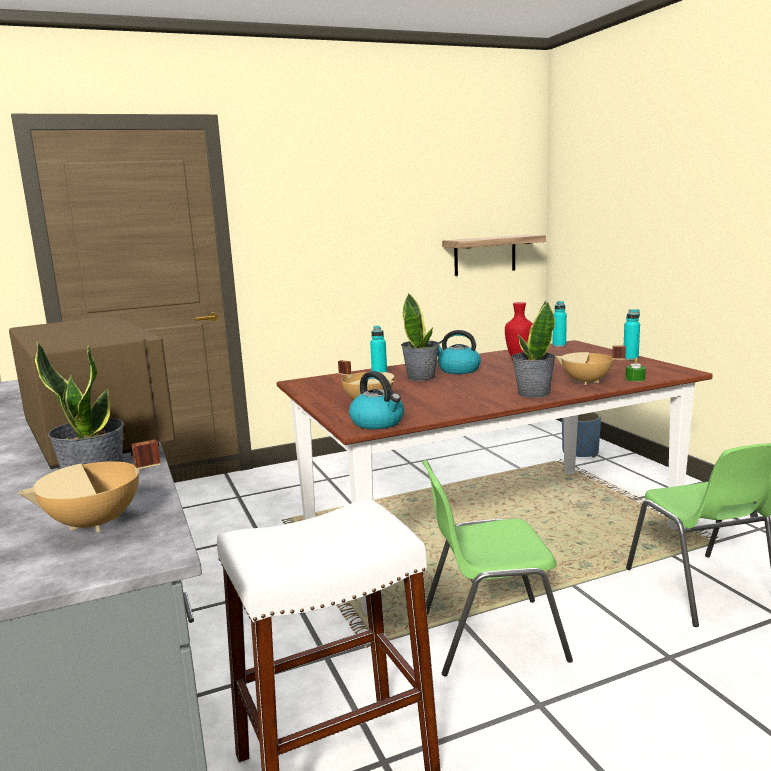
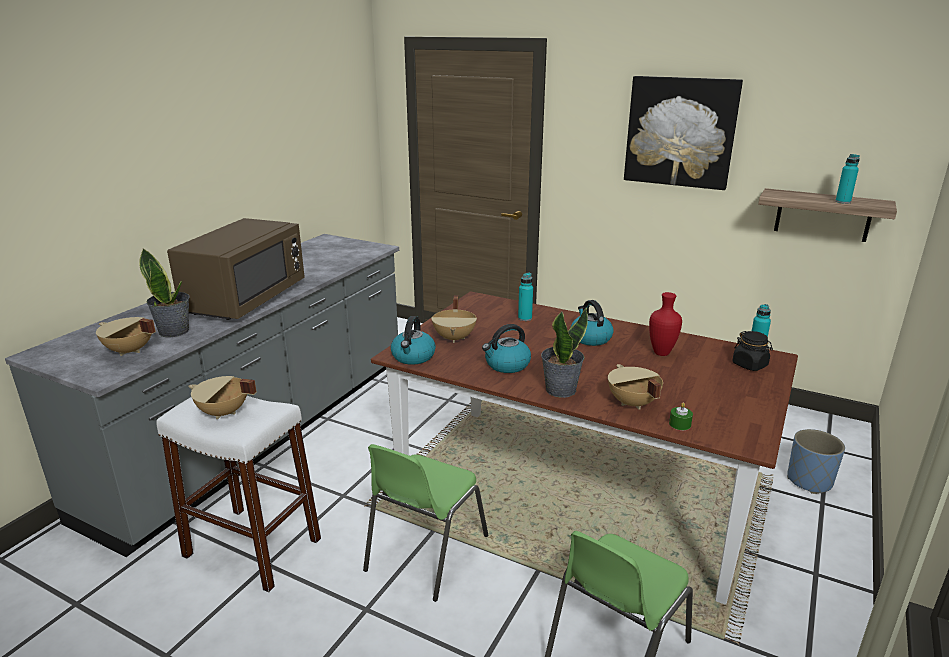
camera: 50 degrees right, 10 degrees up
potted plant [401,293,440,381] -> none
green chair [422,460,573,676] -> green chair turned 105 degrees counterclockwise [363,444,489,602]
turquoise bottle [624,309,640,360] -> turquoise bottle moved to [835,154,860,204]
none -> beige cooking pot [188,376,257,419]
none -> kettle [482,324,531,373]
none -> picture [624,76,743,190]
none -> black jar [732,331,773,371]

